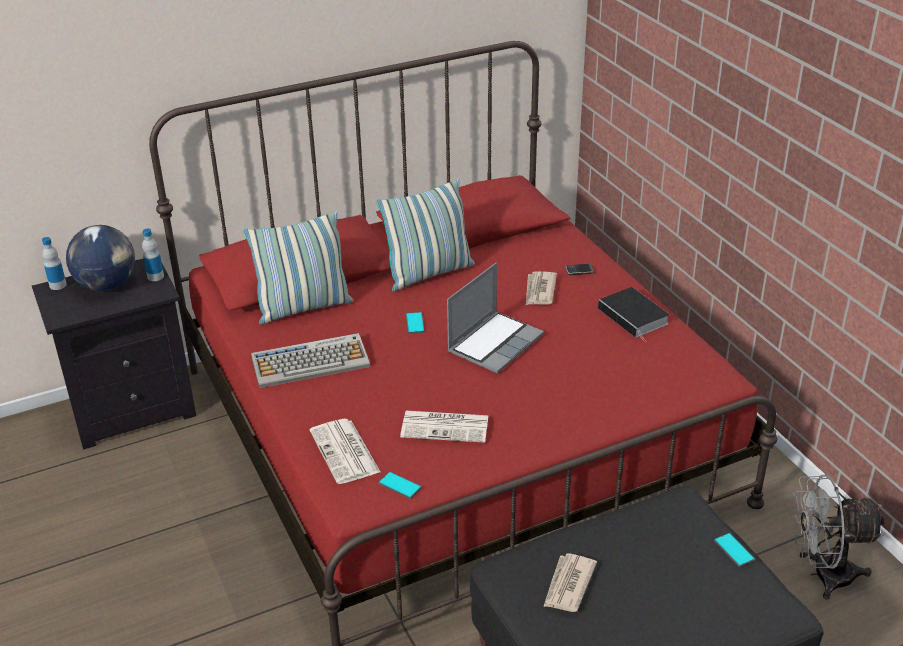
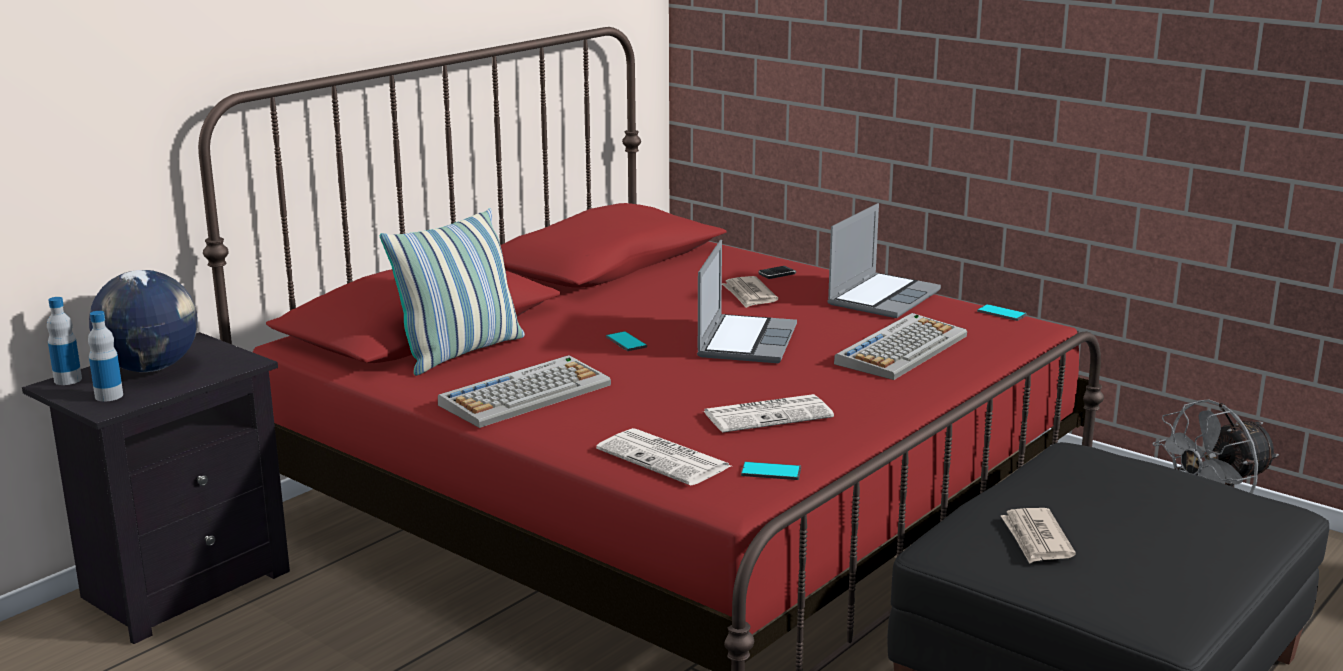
camera: 25 degrees left, 15 degrees down
bottle [142,228,164,281] -> bottle moved to [88,311,123,401]
pillow [376,178,475,292] -> none
book [598,287,670,343] -> laptop [827,203,941,318]
phone [714,533,755,567] -> phone moved to [977,304,1027,321]
none -> keyboard [834,313,967,380]

